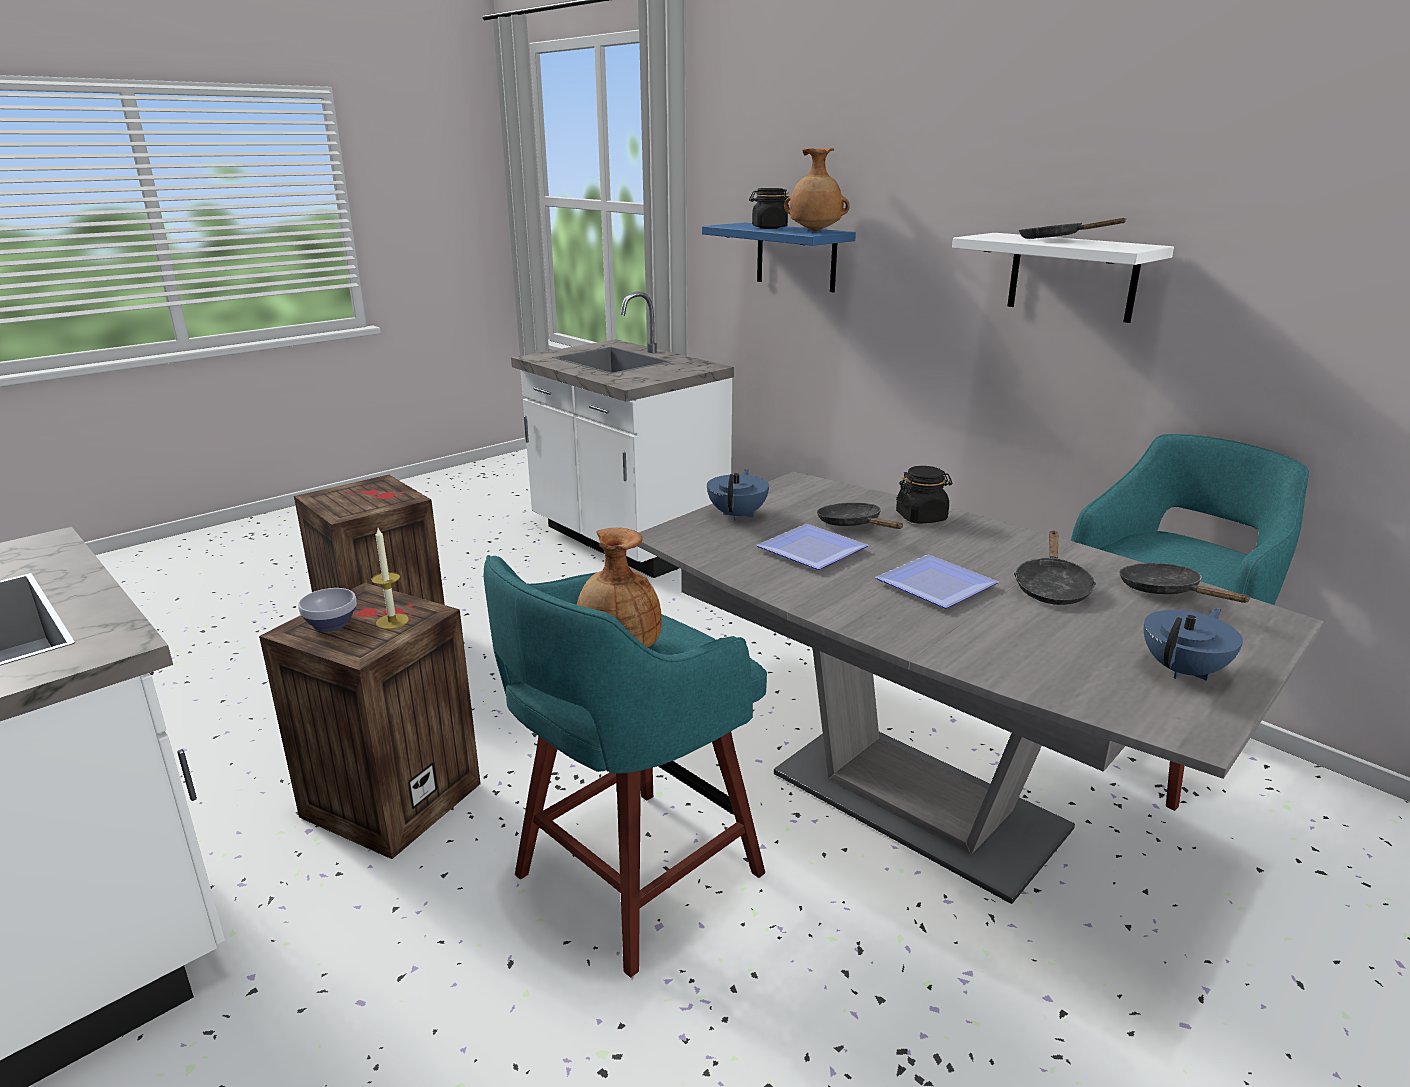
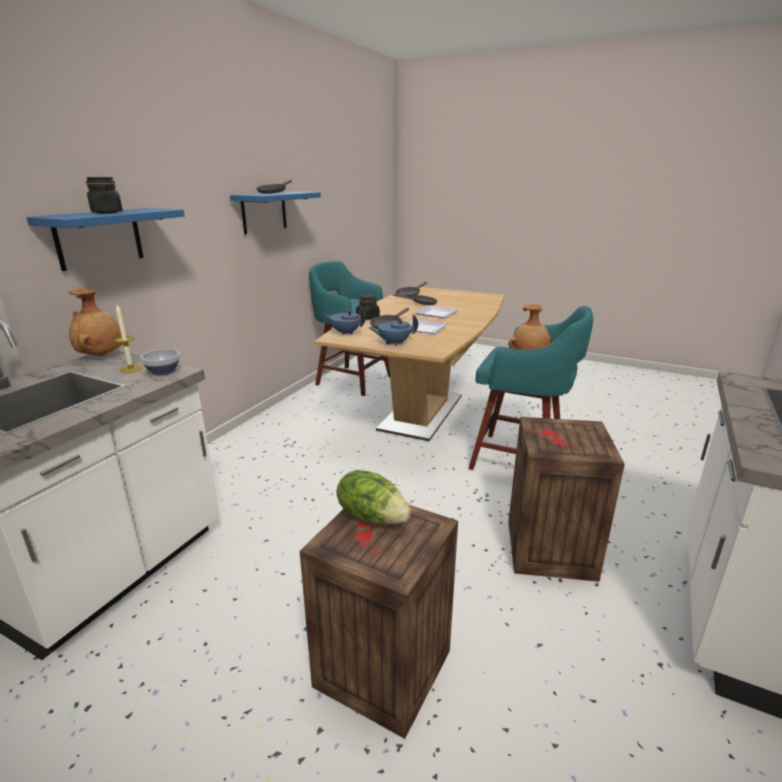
camera: 110 degrees left, 0 degrees up
bowl [298,588,356,632] -> bowl moved to [141,349,180,375]
candle [371,528,409,629] -> candle moved to [115,305,142,373]
grey dining table [638,472,1324,904] -> brown dining table [315,287,505,441]
brown vase [784,148,850,231] -> brown vase moved to [69,288,123,356]
white shelf [952,233,1174,323] -> blue shelf [230,191,321,234]
blue teapot [1144,608,1243,681] -> blue teapot moved to [325,308,365,335]
none -> lettuce [337,470,410,525]

